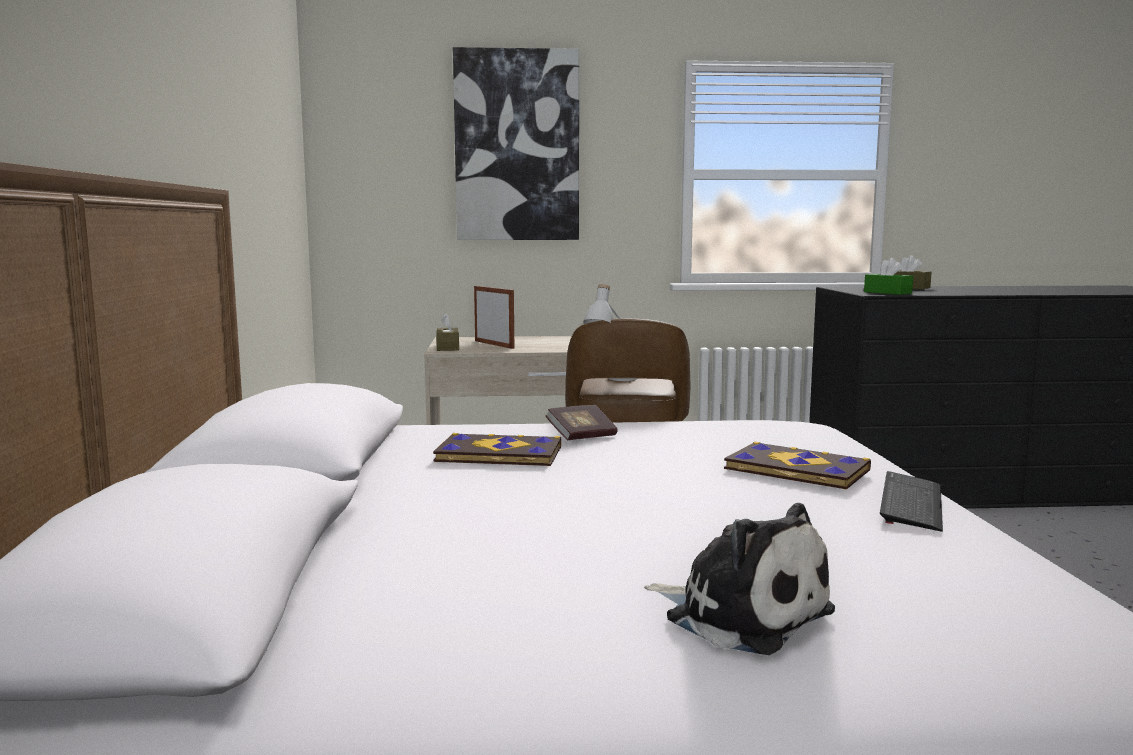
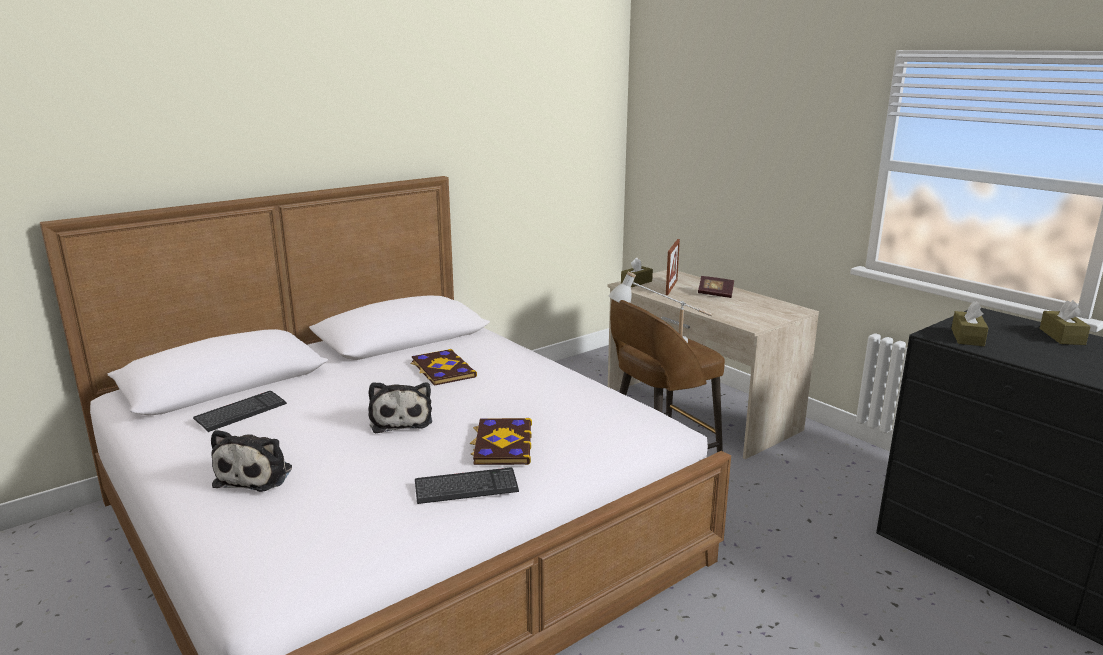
camera: 55 degrees right, 10 degrees up
picture [453,47,579,240] -> none
book [546,405,618,440] -> book moved to [698,276,734,298]
green tissue box [864,258,913,295] -> brown tissue box [951,301,988,346]
none -> keyboard [193,391,287,432]
none -> plush toy [368,382,432,433]

